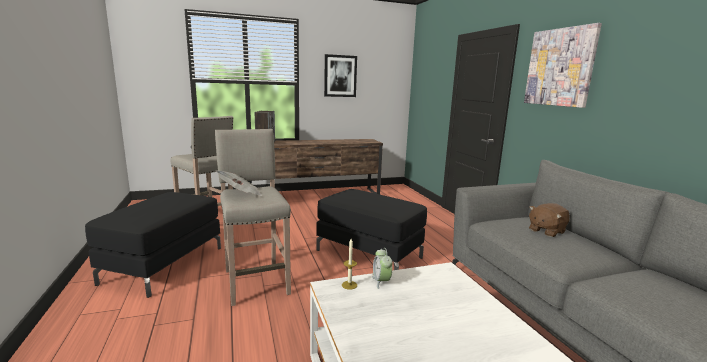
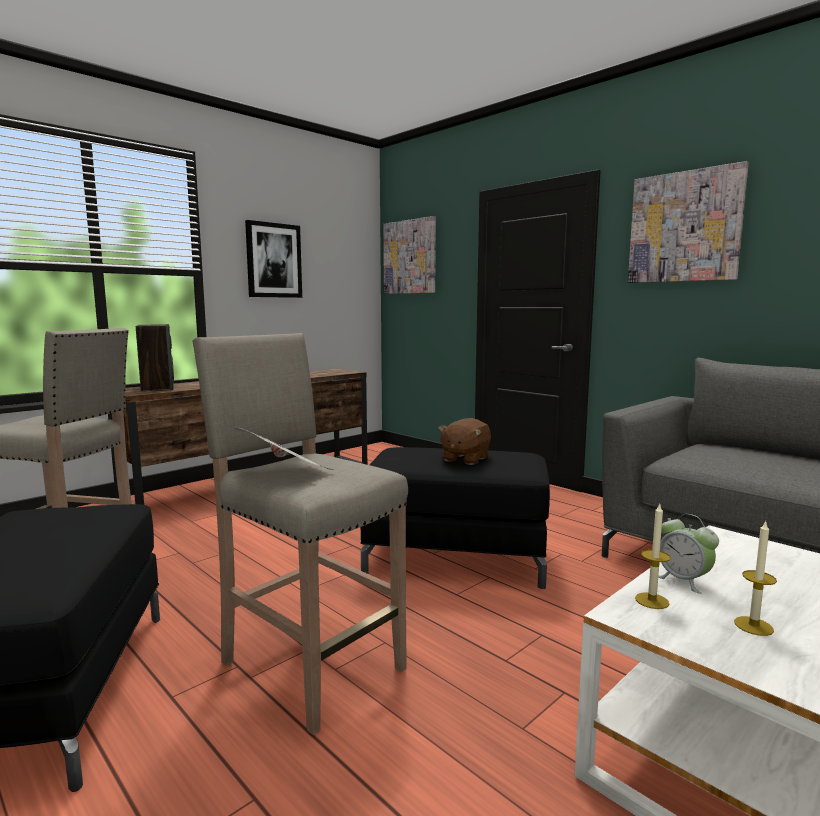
camera: 25 degrees left, 5 degrees down
brown plush toy [529,203,570,237] -> brown plush toy moved to [438,418,491,465]
none -> picture [383,216,436,294]
none -> candle [734,521,777,636]

